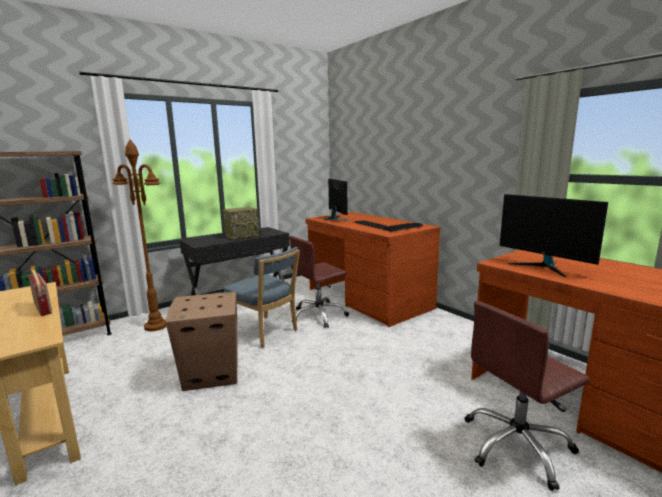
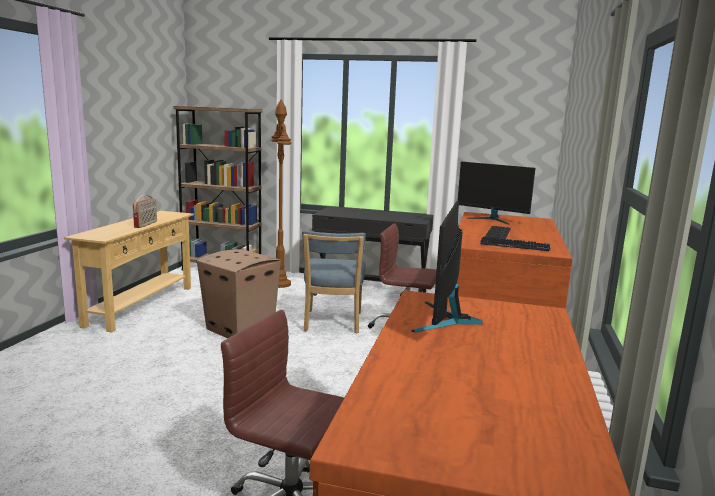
camera: 50 degrees right, 0 degrees up
radio [223,207,261,240] -> none
monitor [324,179,351,221] -> monitor turned 90 degrees clockwise [458,162,535,225]

